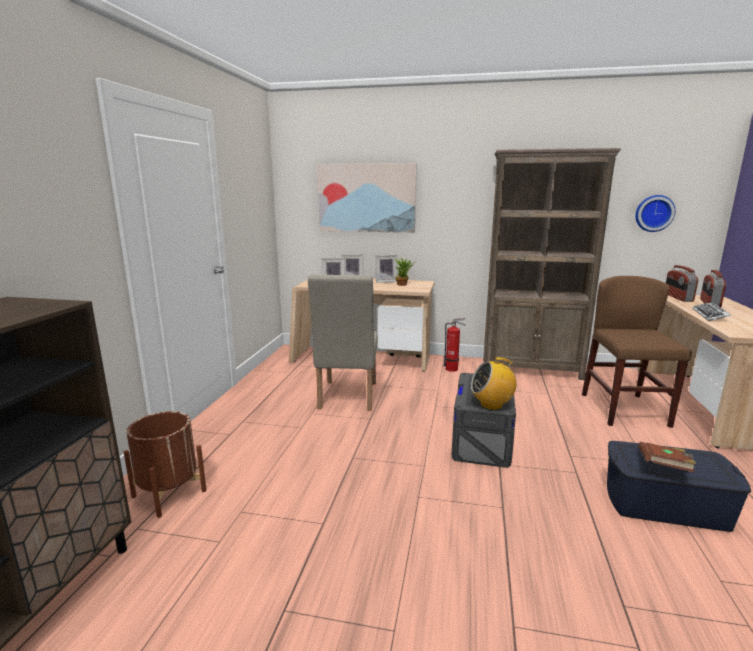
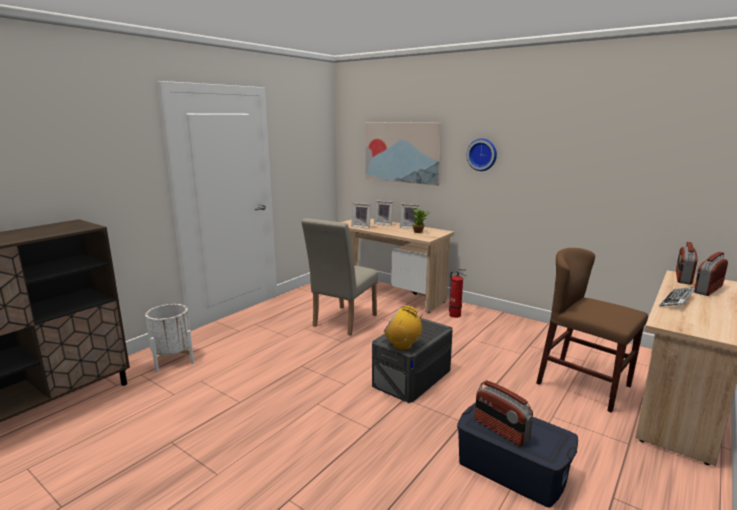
camera: 25 degrees right, 0 degrees up
brown planter [124,411,206,518] -> white planter [145,304,194,372]
brown bookcase [483,148,621,380] -> none
brown chair [582,276,692,428] -> brown chair turned 75 degrees counterclockwise [536,248,648,413]
wall clock [635,195,675,232] -> wall clock moved to [466,138,497,171]
brown book [639,441,696,473] -> radio [475,381,533,447]

